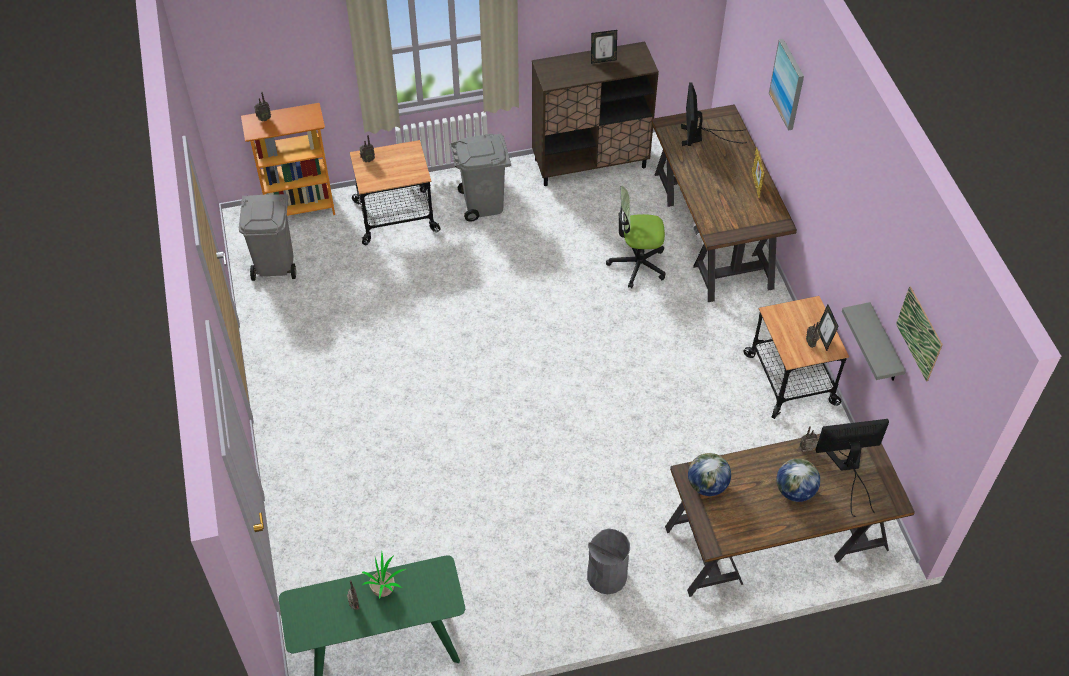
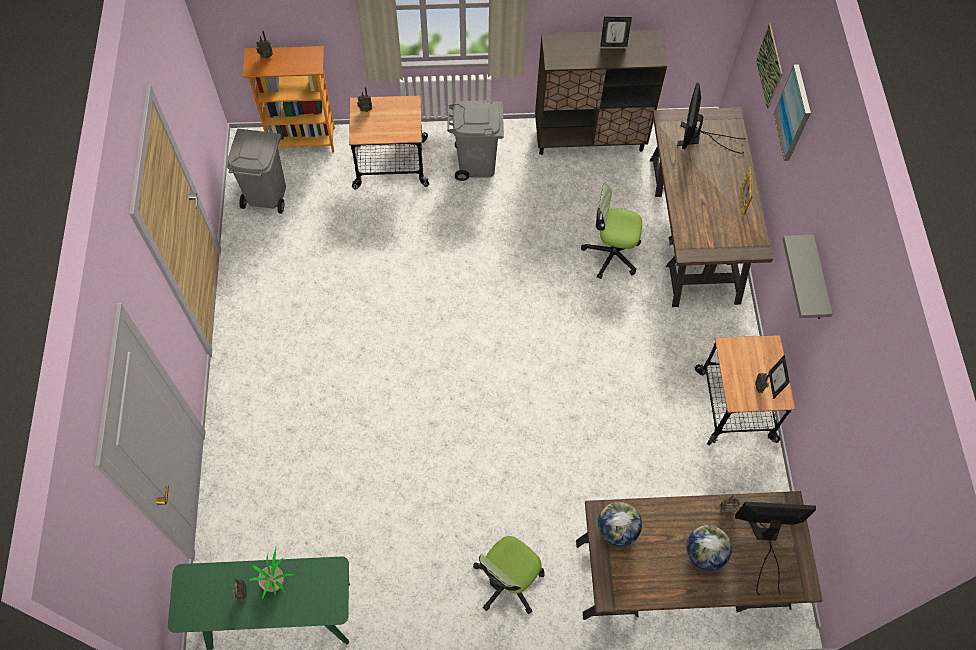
camera: 10 degrees right, 10 degrees up
grey trash can [587,528,630,594] -> office chair [473,536,545,614]
grey shelf [842,302,906,381] -> grey shelf moved to [783,235,833,319]
picture [896,286,943,382] -> picture moved to [756,23,782,109]

